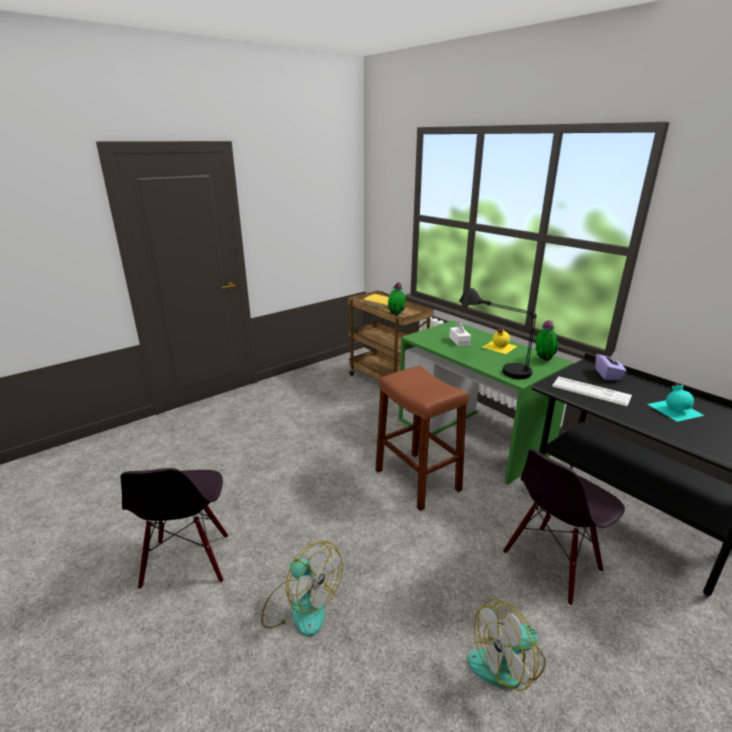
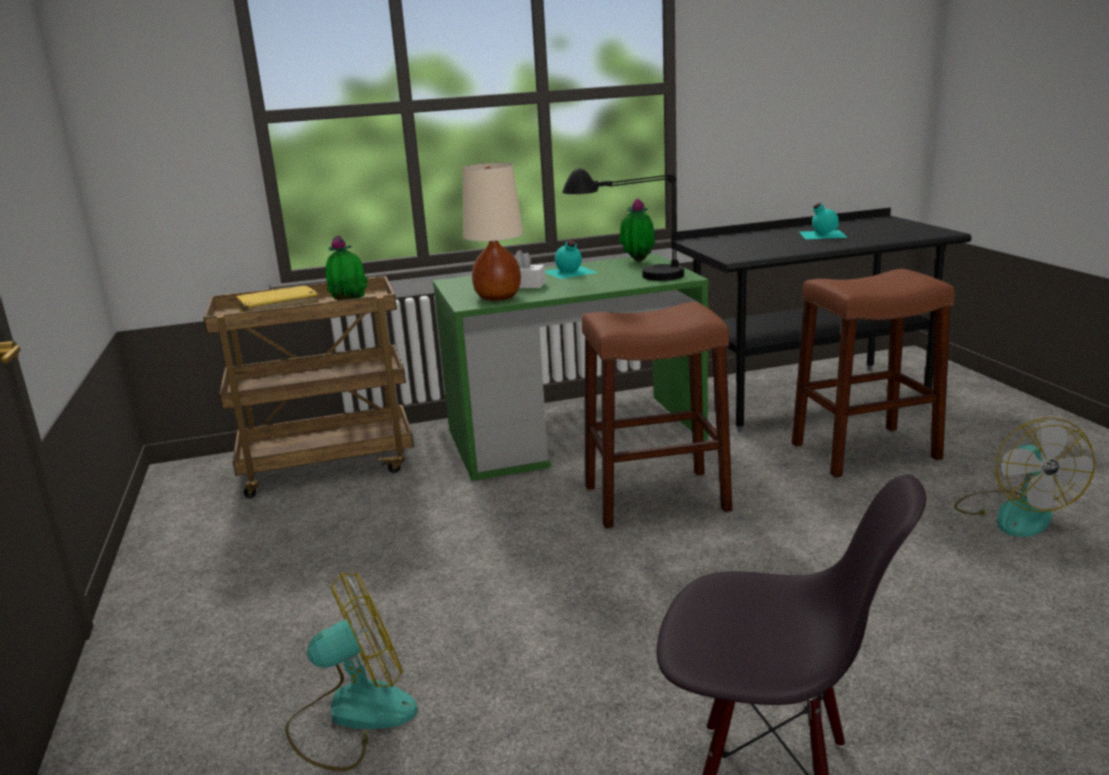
camera: 65 degrees left, 5 degrees down
fan [261,541,343,637] -> fan moved to [285,572,418,771]
yellow bottle [482,328,517,354] -> turquoise bottle [545,240,598,279]
black chair [503,449,625,606] -> brown stool [792,269,955,478]
keyboard [552,377,632,407] -> none
purple tissue box [595,351,626,381] -> none
none -> beige table lamp [463,163,523,301]

